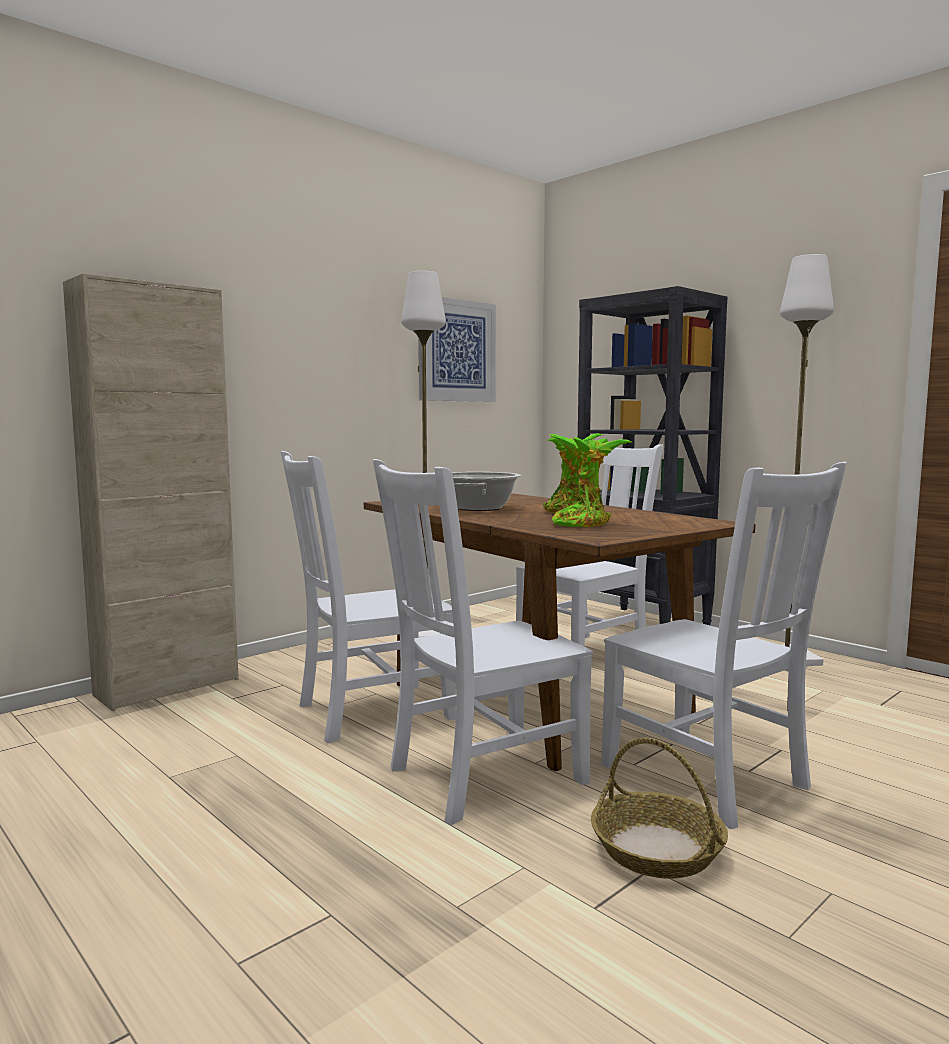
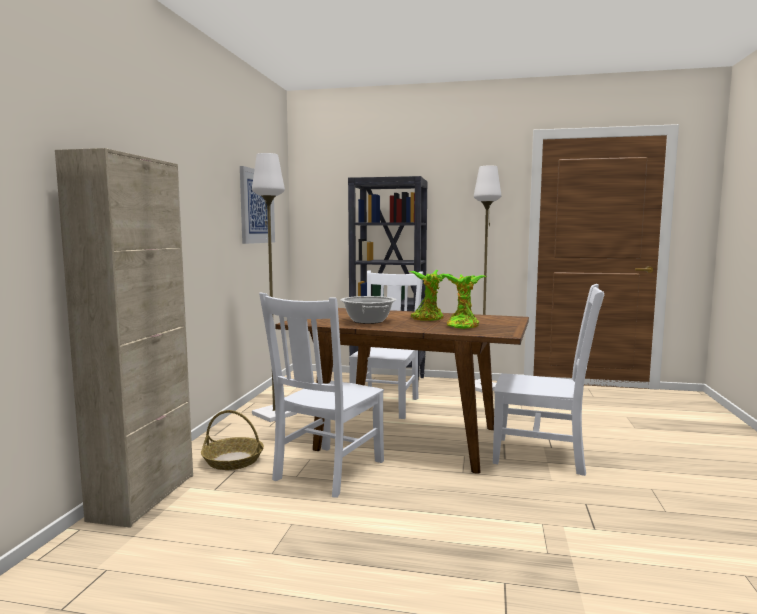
camera: 35 degrees left, 0 degrees up
white chair [373,459,593,825] -> none
basket [591,738,728,879] -> basket moved to [201,410,264,470]

